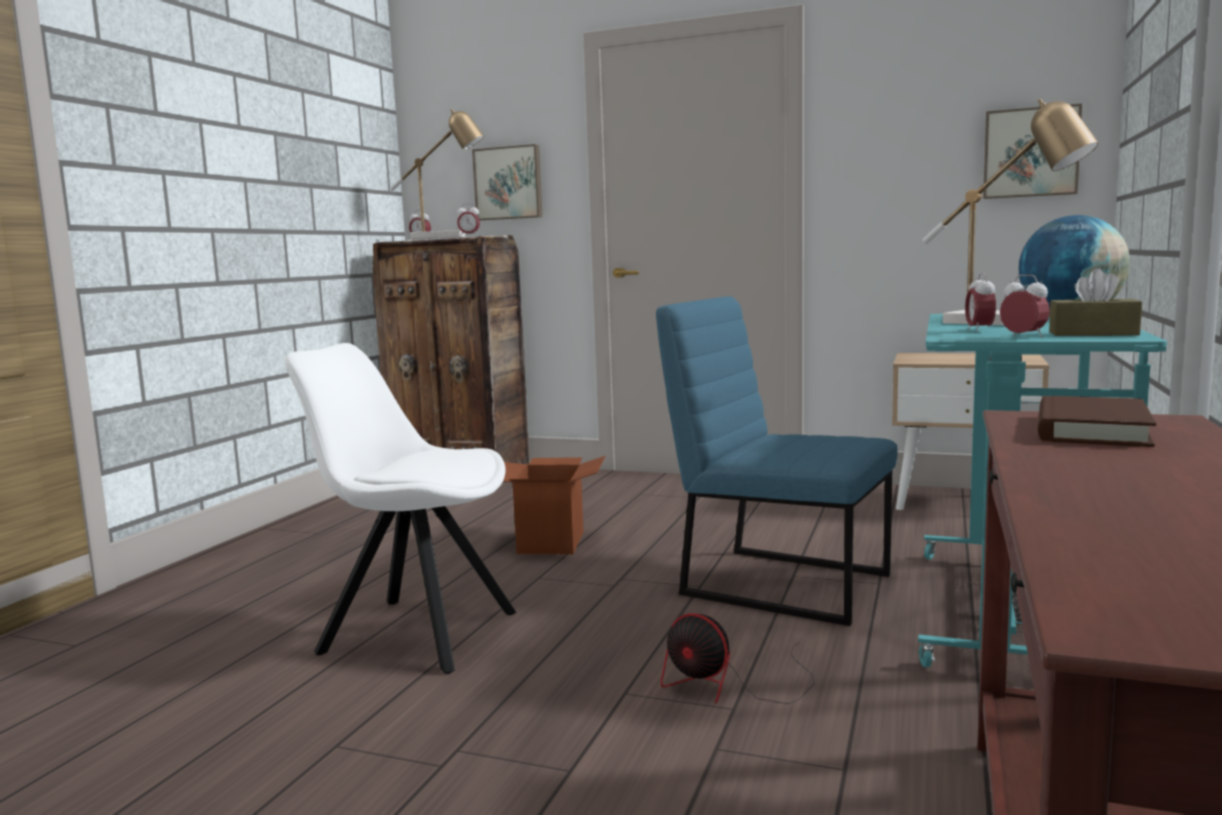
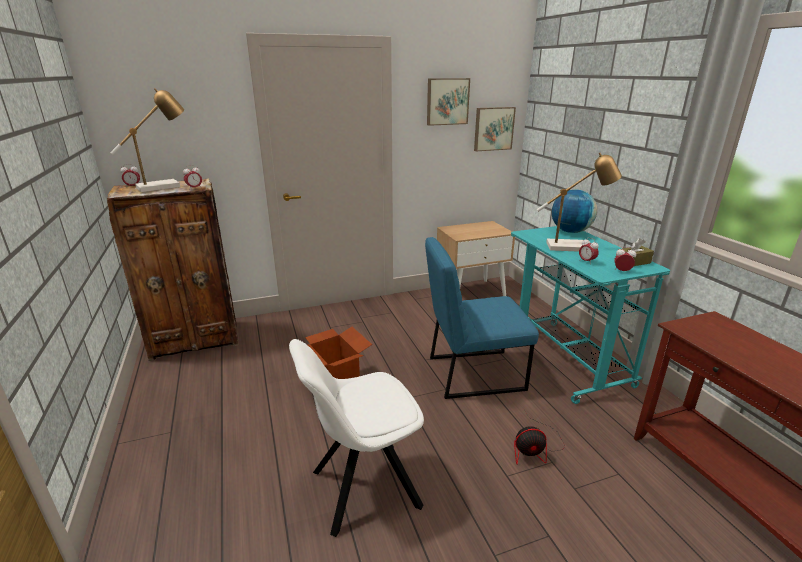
camera: 40 degrees left, 15 degrees up
picture [472,144,543,220] -> picture moved to [427,78,470,126]
brown book [1038,396,1156,447] -> none

